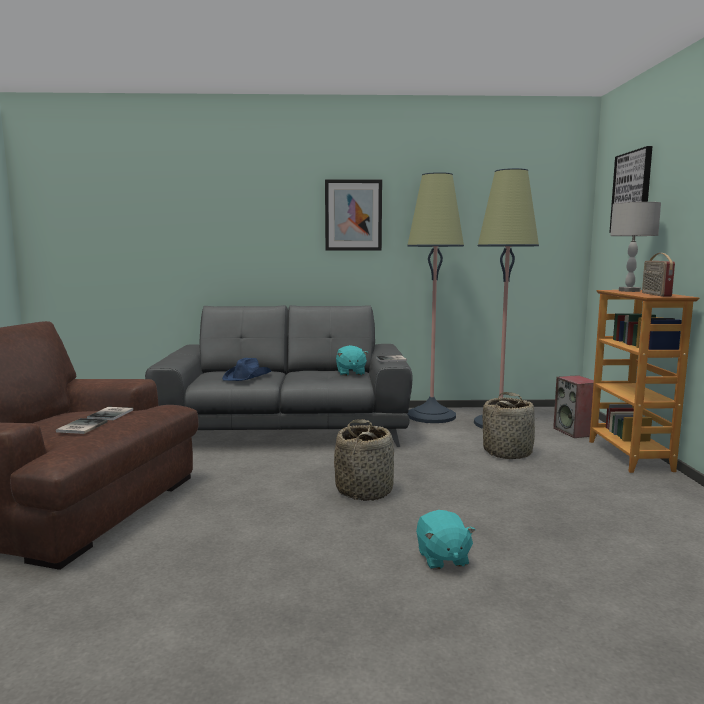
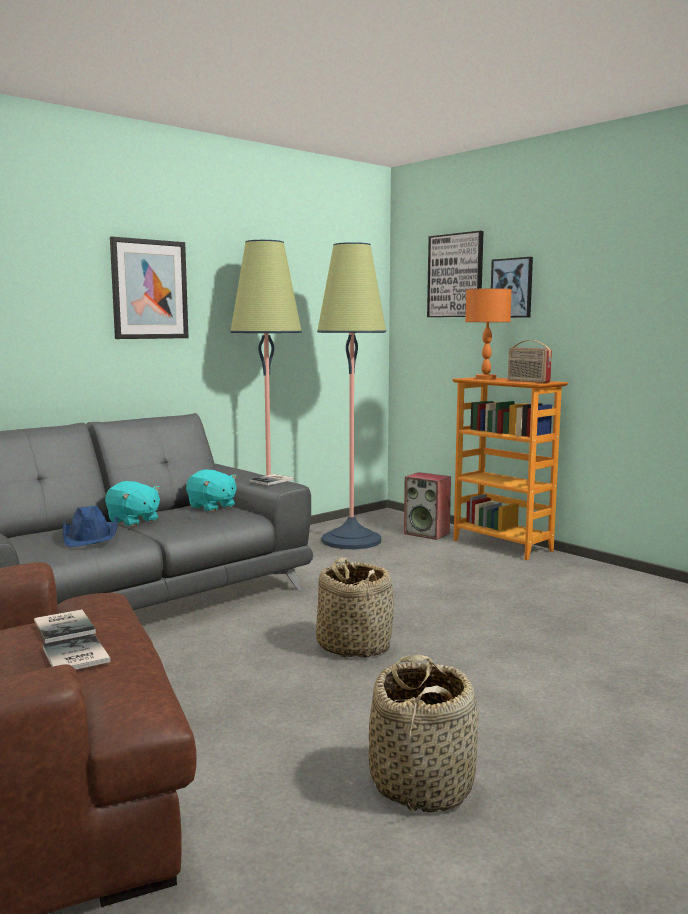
camera: 40 degrees left, 0 degrees up
turquoise plush toy [416,510,475,570] -> turquoise plush toy moved to [105,481,160,526]
basket [482,392,536,459] -> basket moved to [369,655,479,812]
grey table lamp [610,202,661,292] -> orange table lamp [465,288,512,379]
none -> picture [491,257,533,318]

